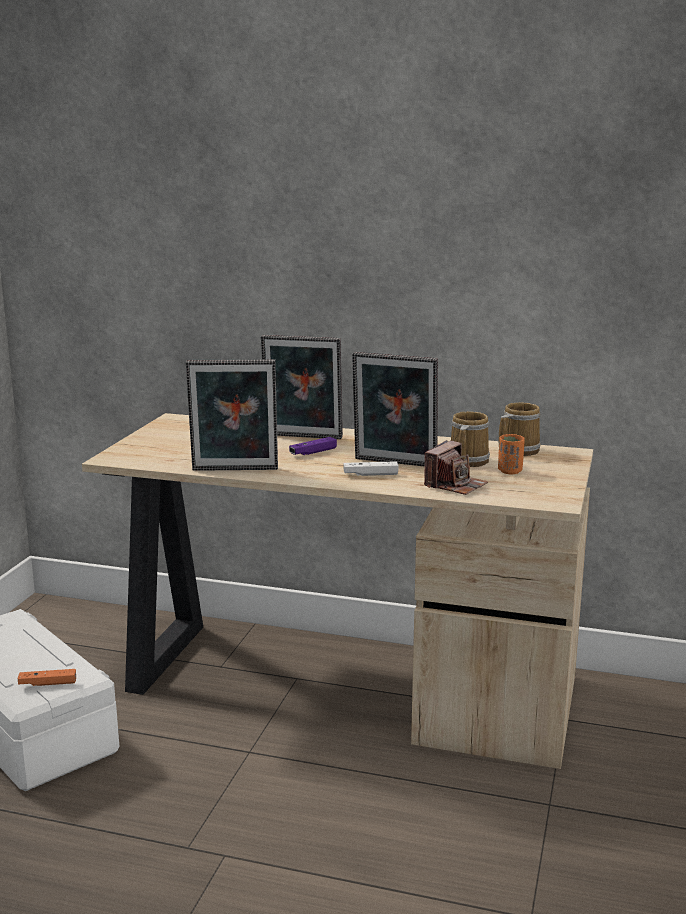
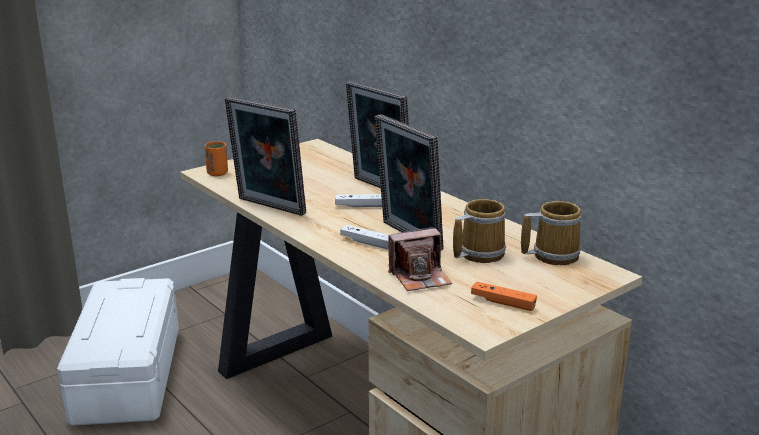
camera: 35 degrees right, 5 degrees up
orange game controller [18,669,76,686] -> orange game controller moved to [471,282,537,311]
purple game controller [289,437,337,456] -> white game controller [335,194,382,207]
orange cup [498,434,525,474] -> orange cup moved to [204,141,228,176]

